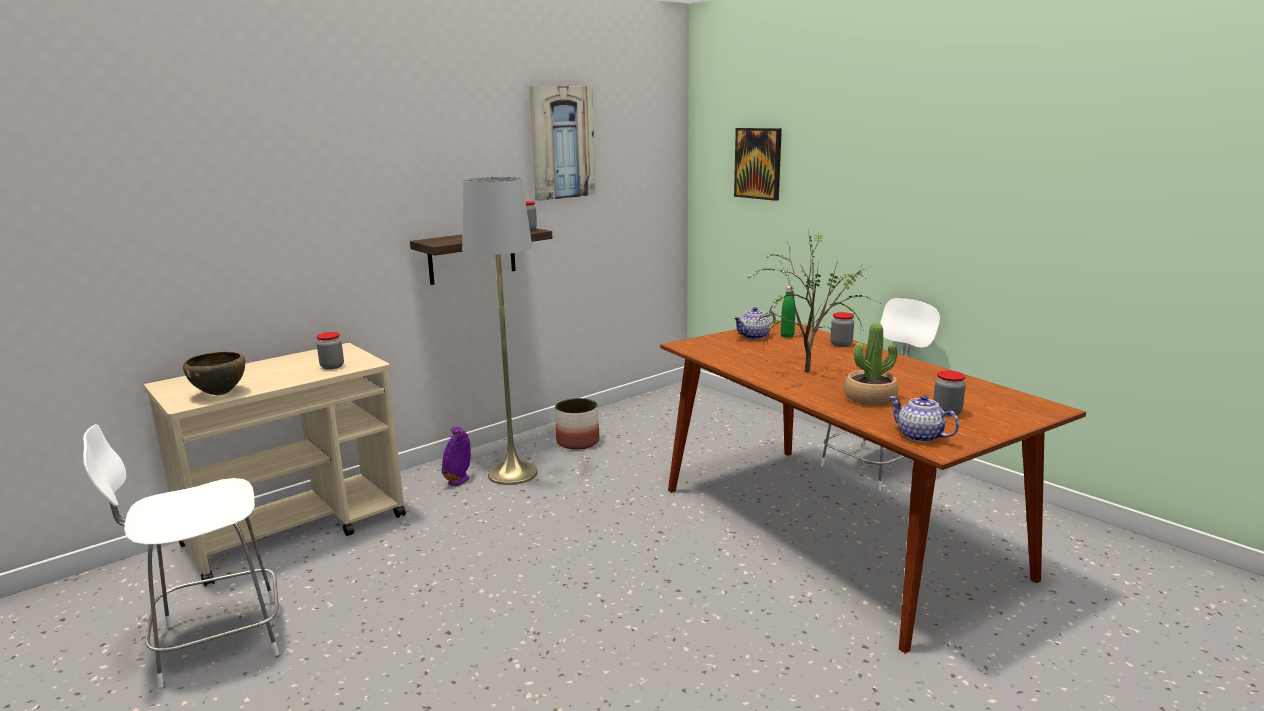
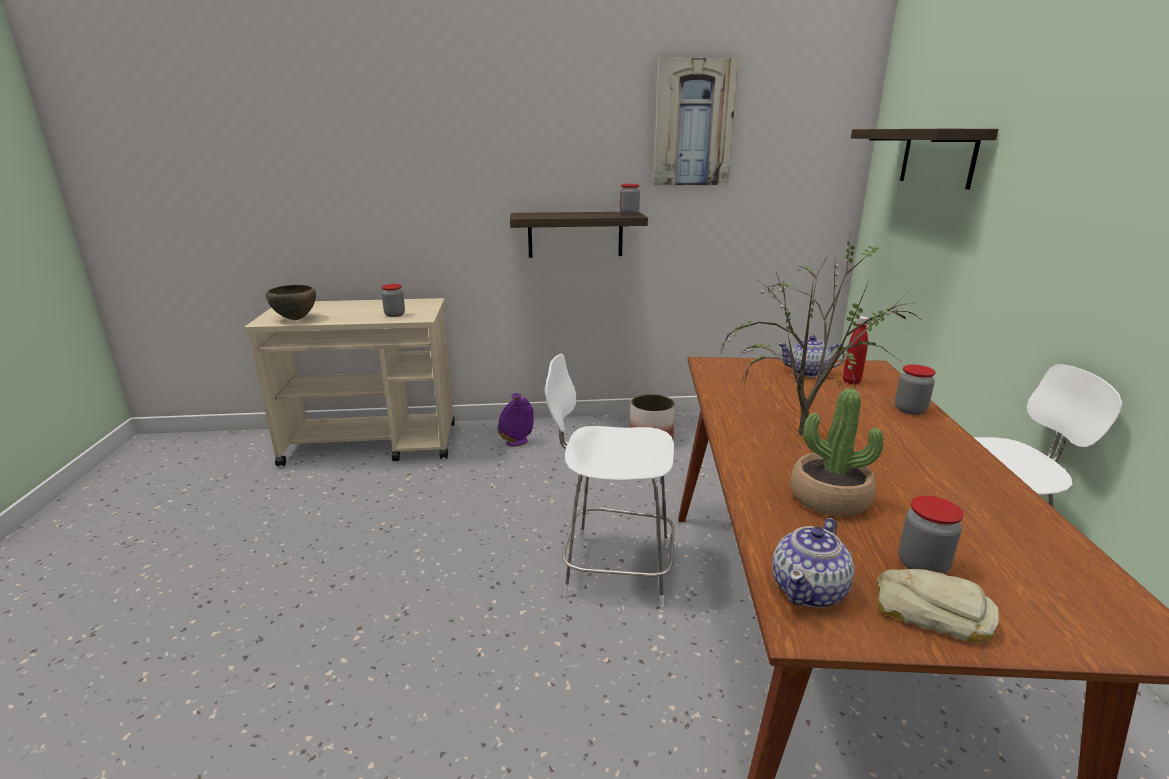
camera: 35 degrees right, 5 degrees up
white chair [83,424,279,688] -> white chair moved to [545,353,675,608]
grey floor lamp [462,177,537,485] -> none
picture [734,128,782,201] -> shelf [851,129,999,190]
green bottle [781,286,795,338] -> red bottle [843,316,869,384]
teapot [889,395,959,442] -> teapot turned 135 degrees counterclockwise [772,518,855,608]
none -> bread [876,569,999,642]

